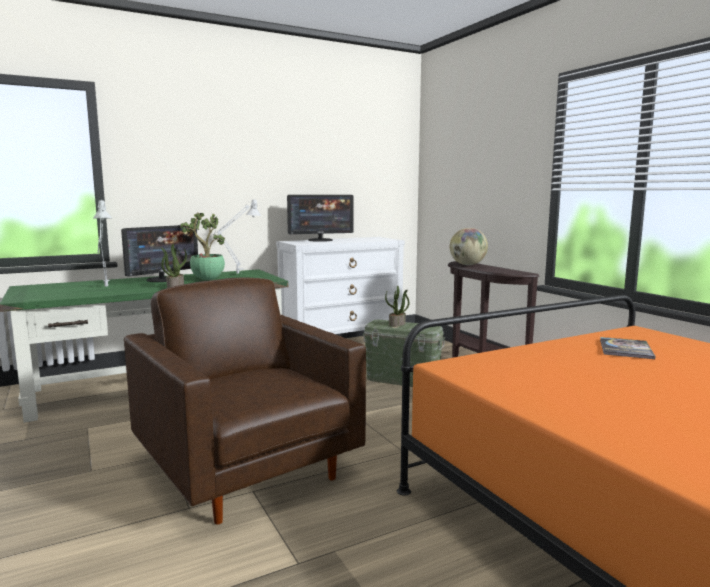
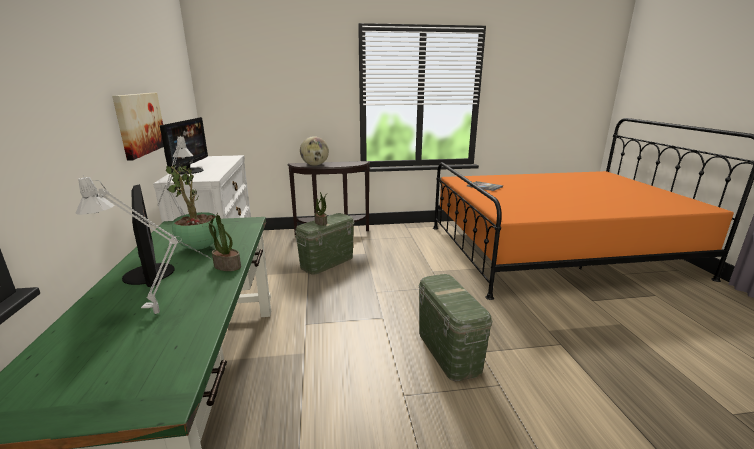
camera: 70 degrees left, 10 degrees up
brown armchair [124,278,366,525] -> green storage box [419,274,493,381]
none -> picture [112,93,164,161]

